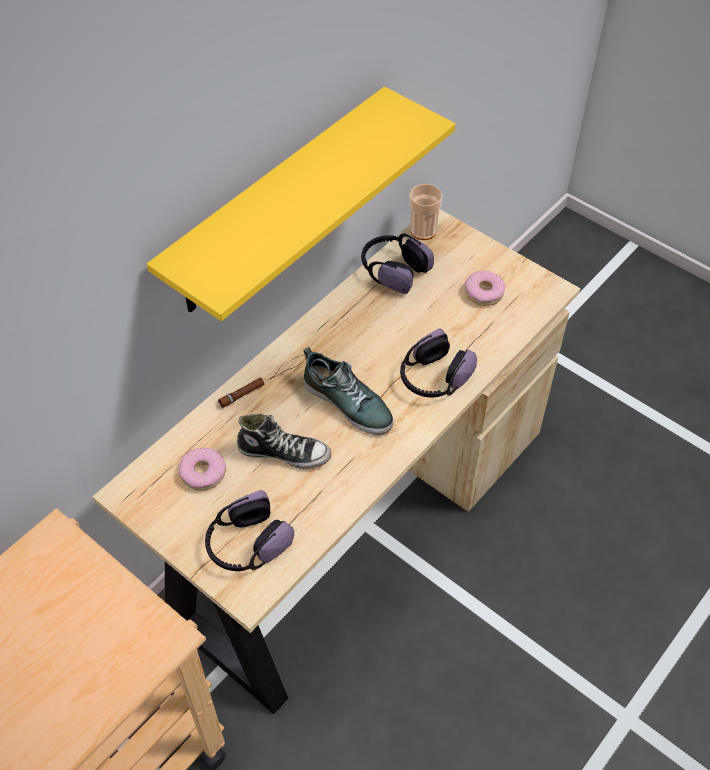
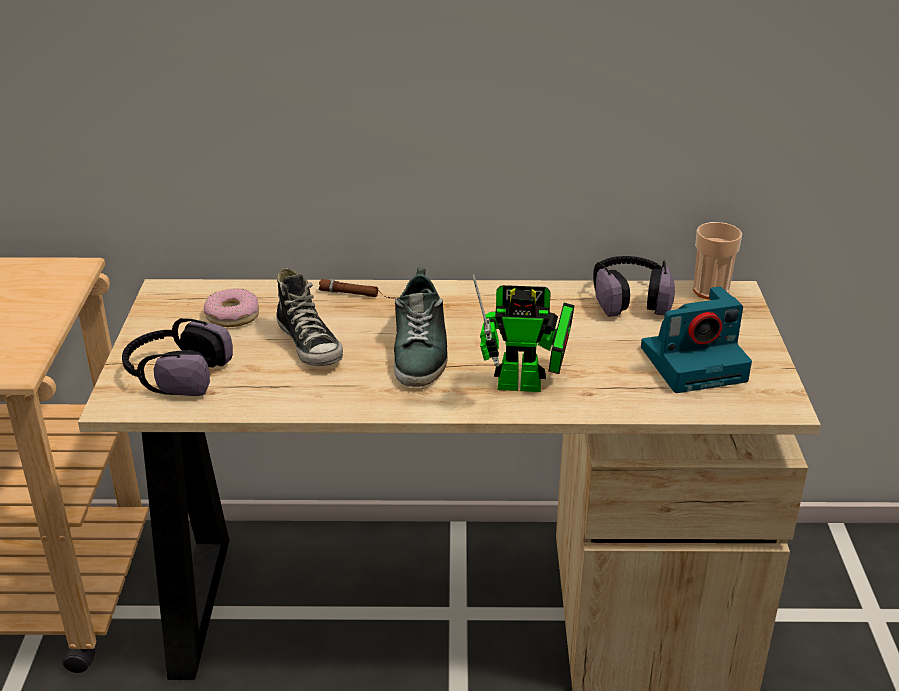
camera: 50 degrees right, 20 degrees down
yellow shelf [147,87,455,321] -> none
headphones [400,328,477,397] -> toy robot [472,274,575,392]
donut [465,270,505,306] -> camera [641,286,752,393]

